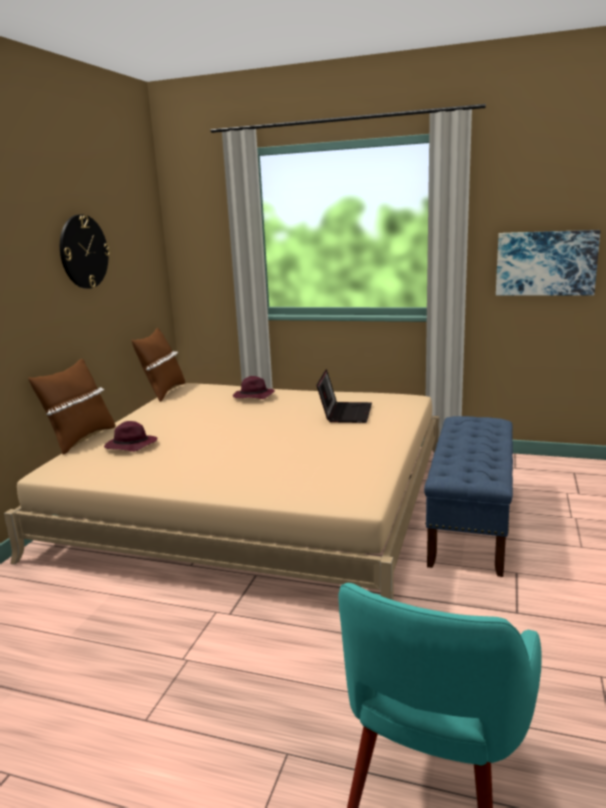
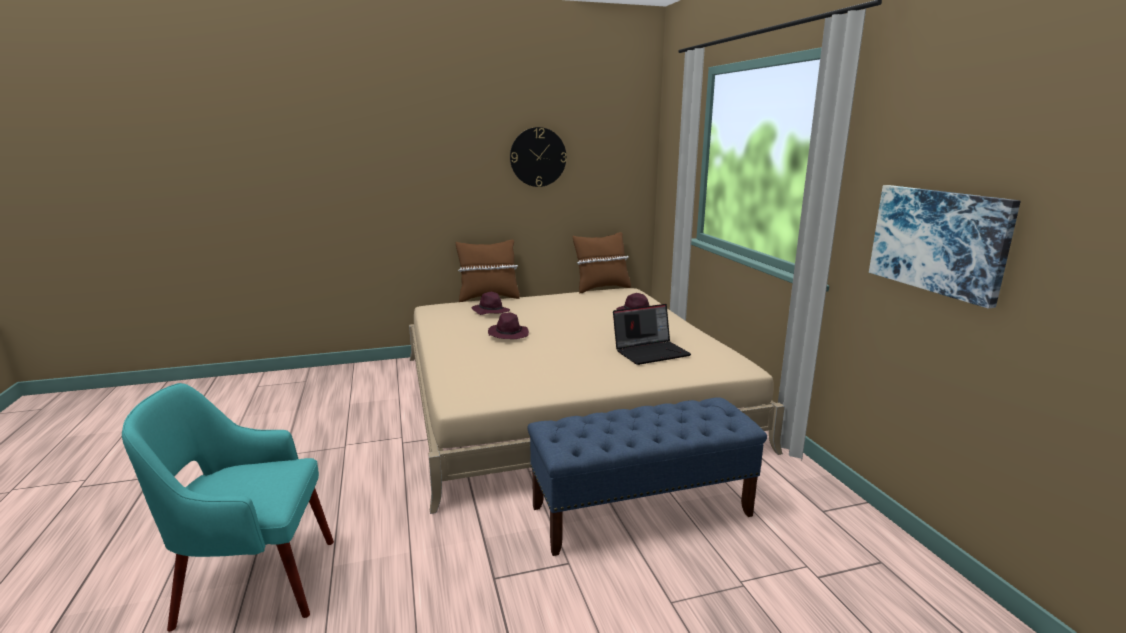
camera: 55 degrees right, 0 degrees up
none -> purple hat [488,312,529,339]

